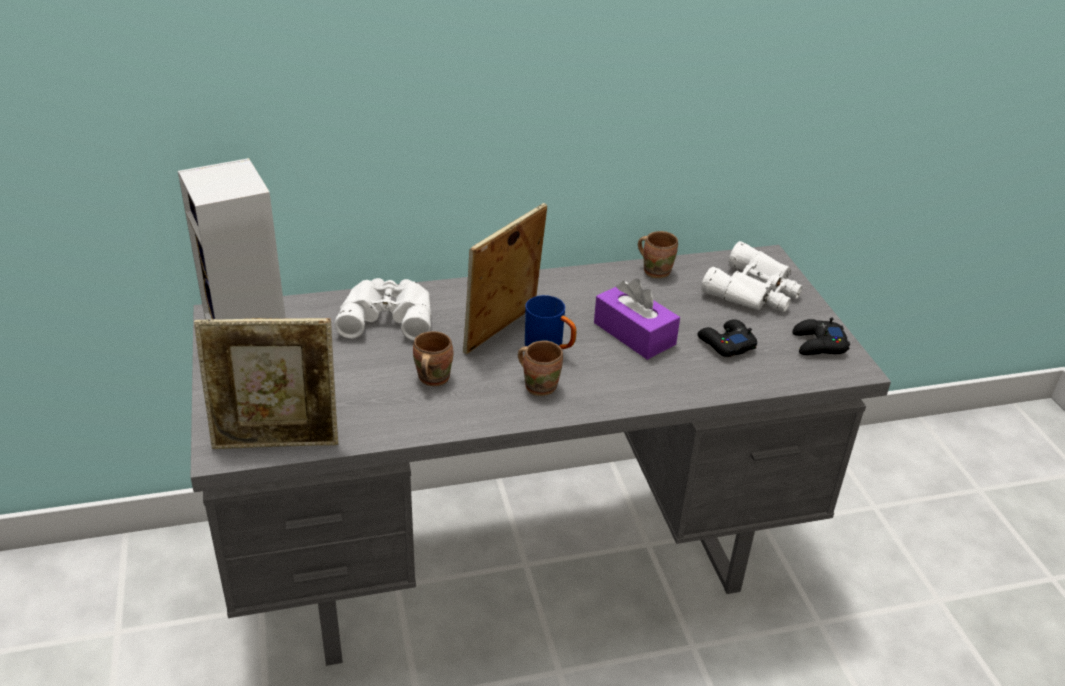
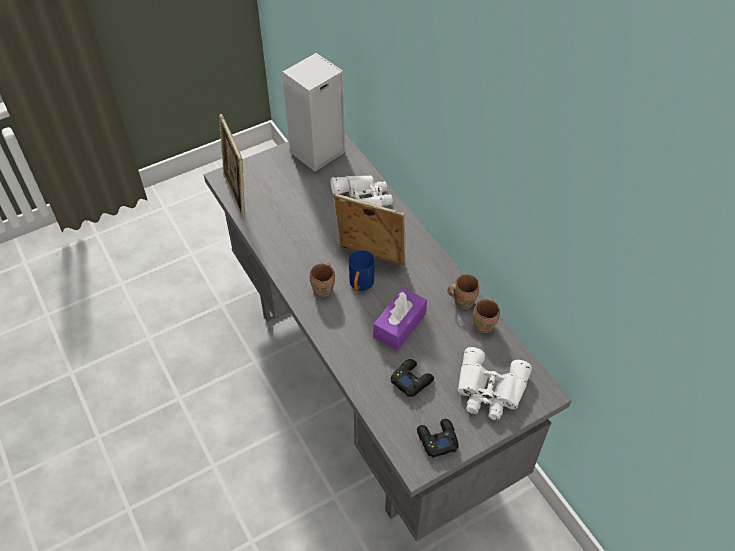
camera: 75 degrees right, 15 degrees up
brown mug [413,331,453,386] -> brown mug moved to [448,274,479,309]

